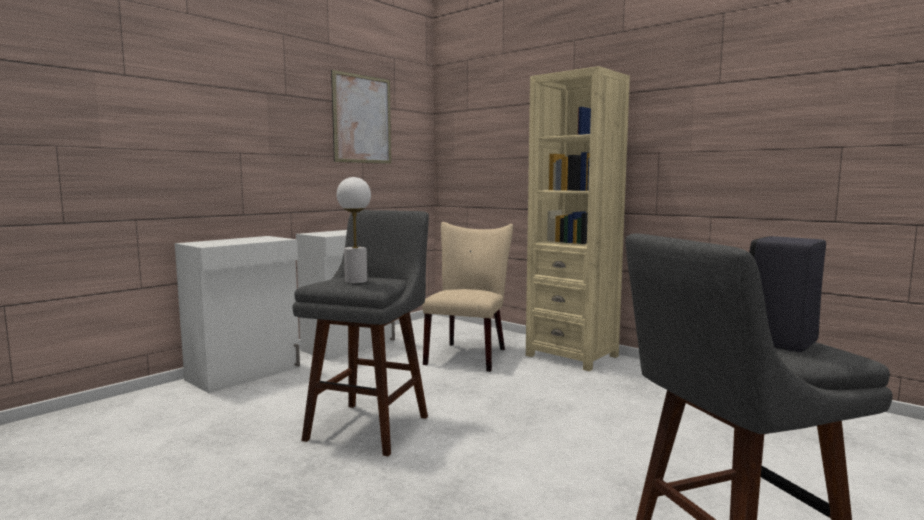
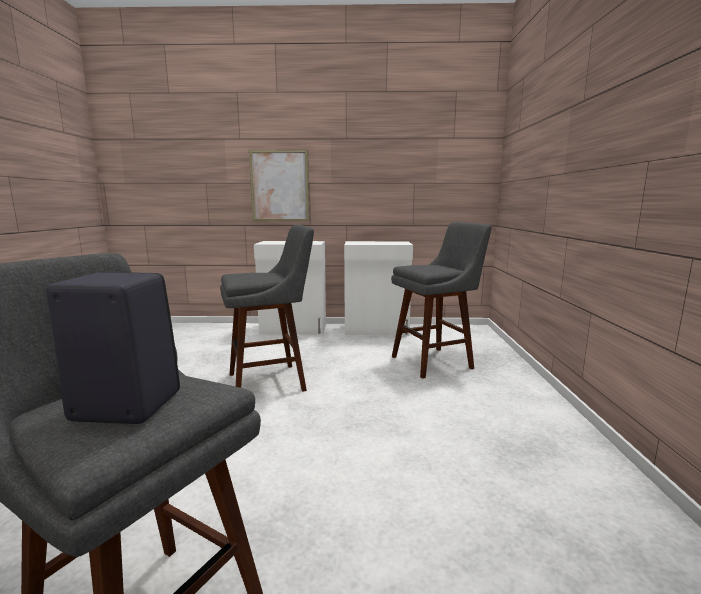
camera: 50 degrees right, 5 degrees up
picture [331,70,391,164] -> picture moved to [249,150,310,221]
white table lamp [337,177,371,284] -> none
beige chair [422,222,513,372] -> grey stool [391,222,492,379]
beige bookcase [526,66,630,371] -> none

